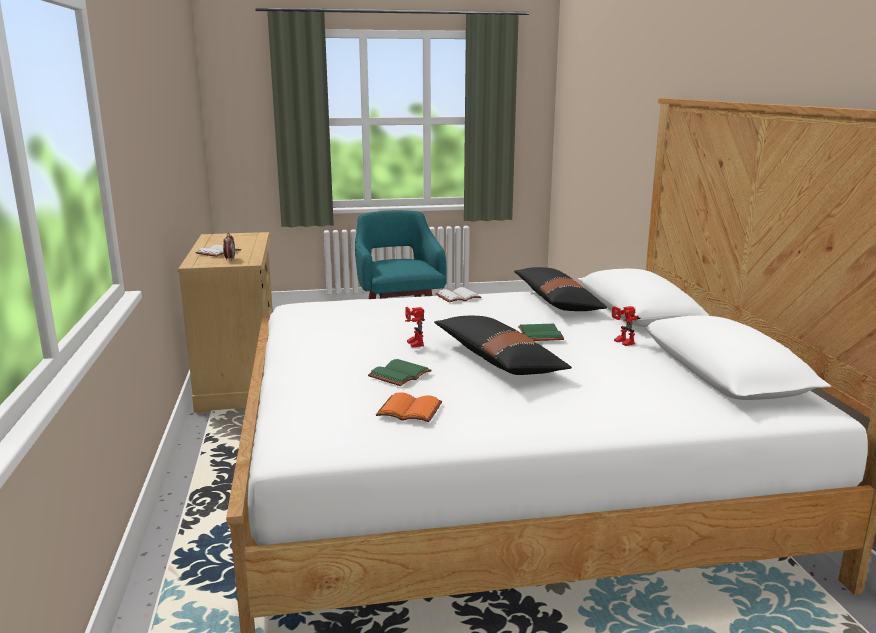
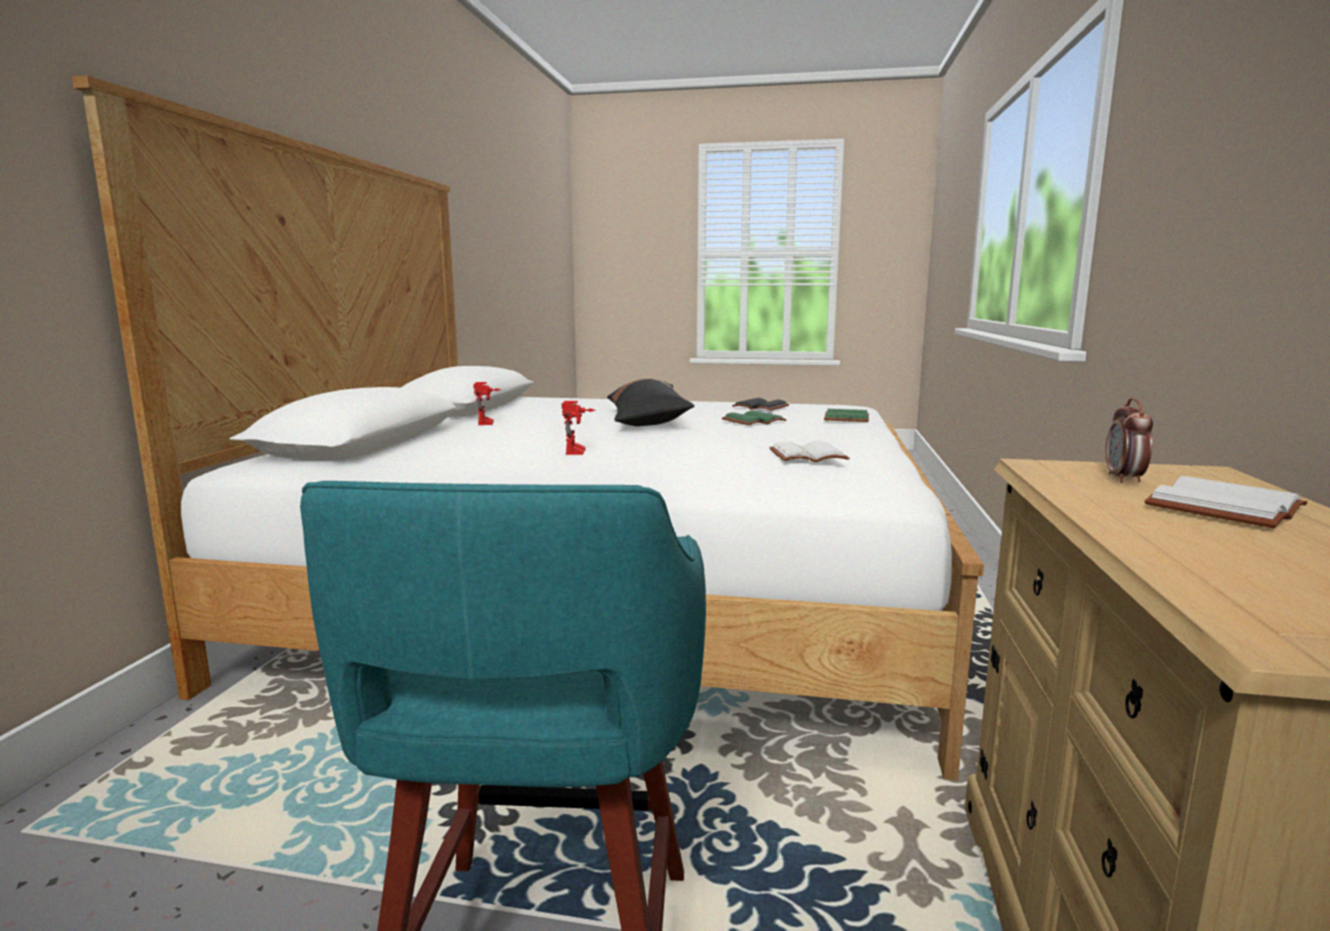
camera: 160 degrees left, 5 degrees down
orange book [376,392,442,422] -> black book [732,398,789,410]
toy robot [405,307,425,348] -> toy robot moved to [562,401,596,455]
white book [435,287,482,303] -> white book moved to [769,441,849,462]
black pillow [514,267,607,311] -> none
green book [518,324,564,341] -> green book moved to [824,409,869,422]

